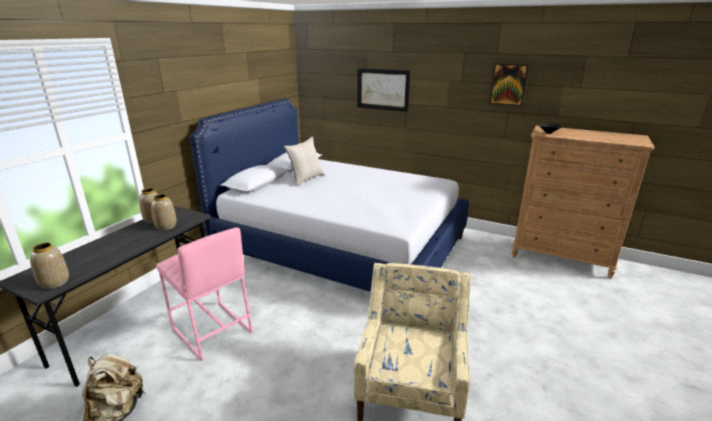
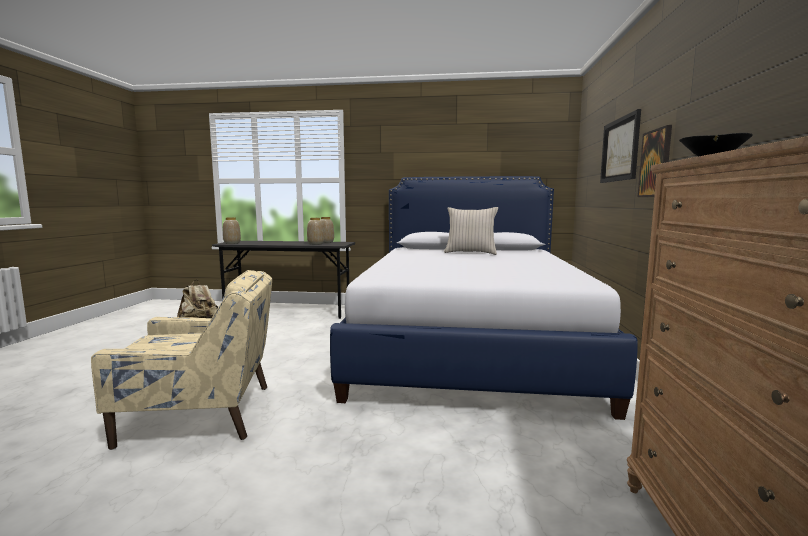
camera: 70 degrees right, 15 degrees down
pink stool [157,227,253,361] -> none
picture [489,63,529,106] -> picture moved to [638,125,672,197]

